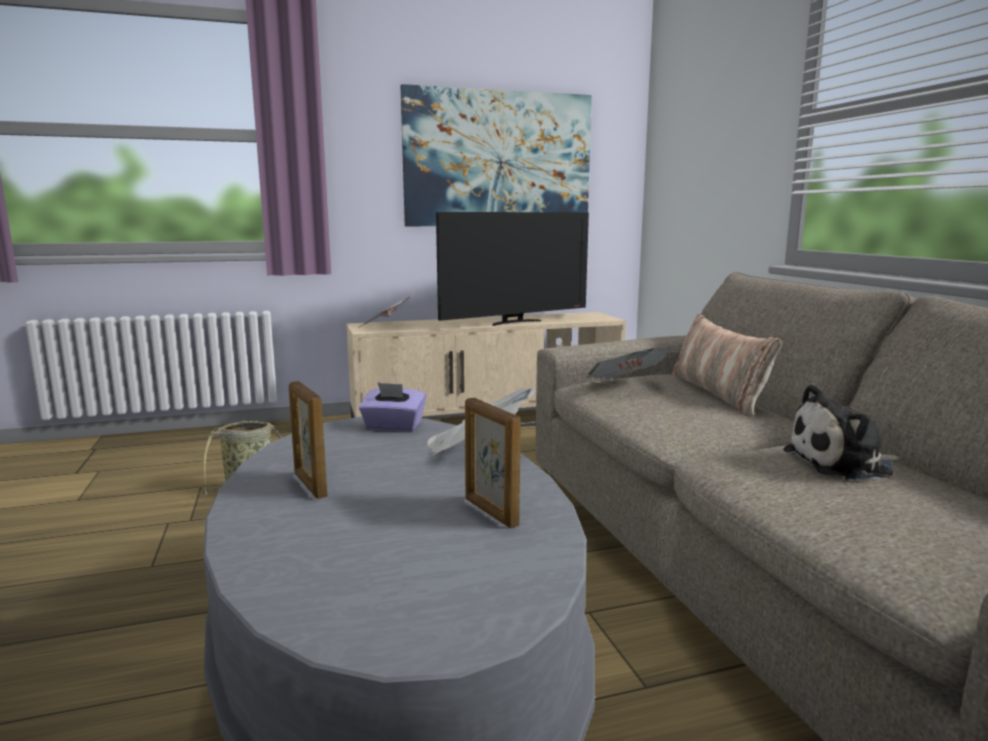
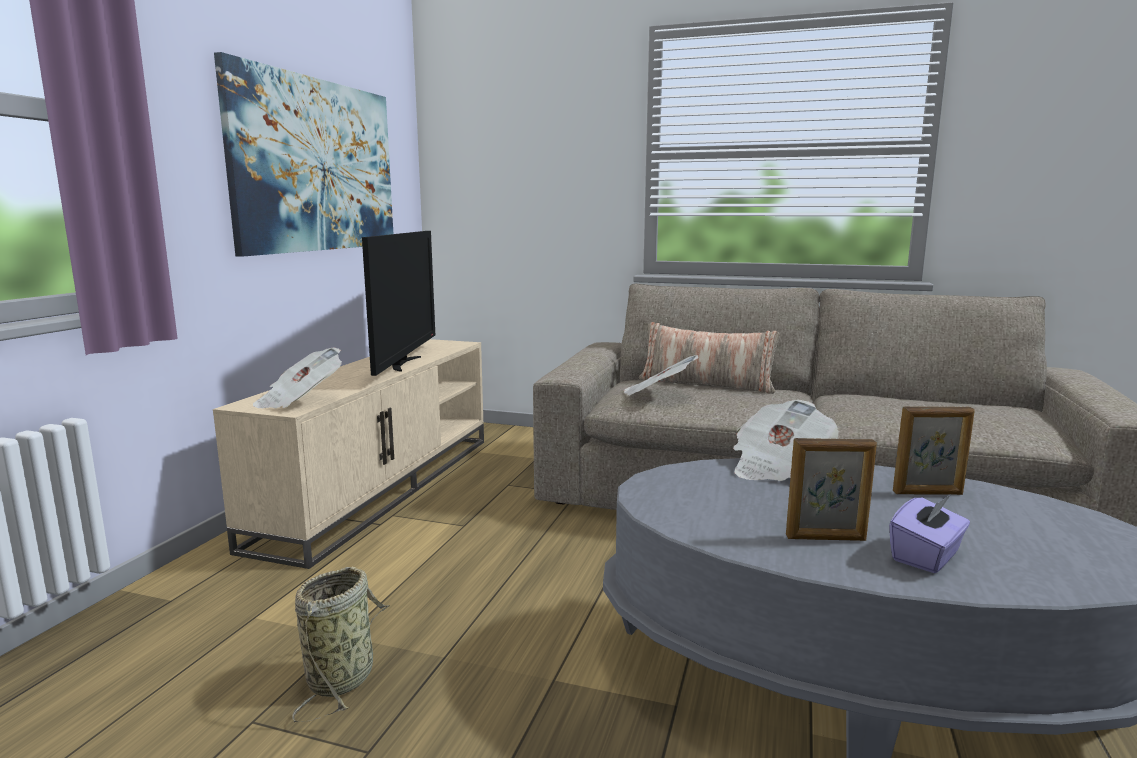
camera: 55 degrees left, 0 degrees up
purple tissue box [359,382,426,432] -> purple tissue box moved to [889,494,970,573]
plush toy [783,384,899,480] -> none

